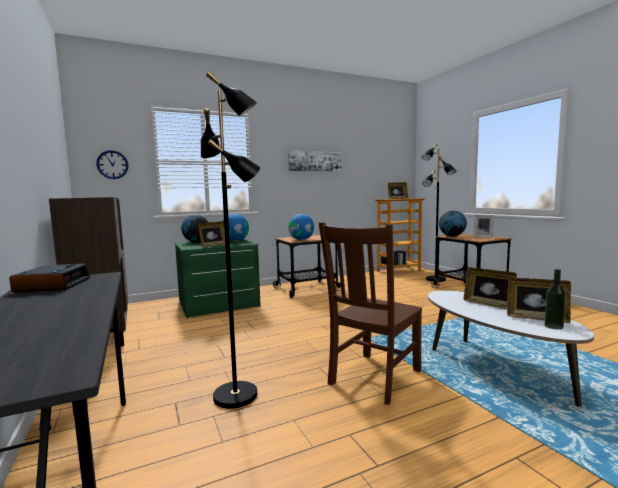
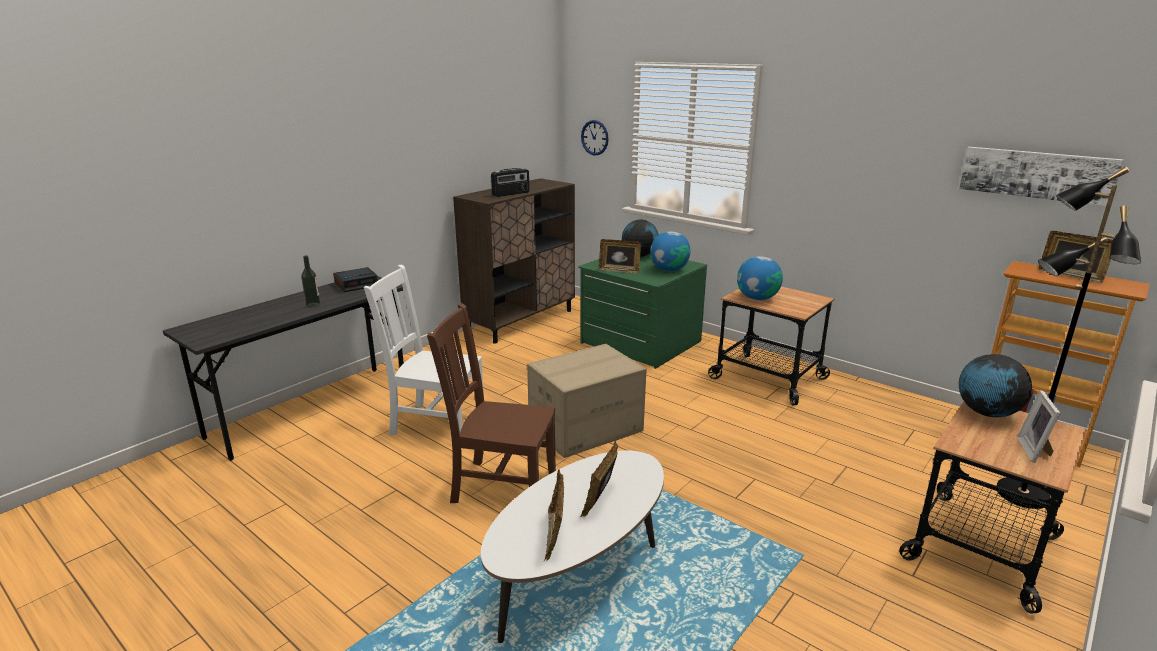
camera: 65 degrees right, 15 degrees up
black floor lamp [201,71,260,409] -> white chair [364,265,484,435]
picture [288,151,341,171] -> picture moved to [959,147,1123,206]
bottle [544,269,566,330] -> bottle moved to [301,256,321,308]
none -> radio [491,168,529,197]
none -> cardboard box [527,344,647,458]

